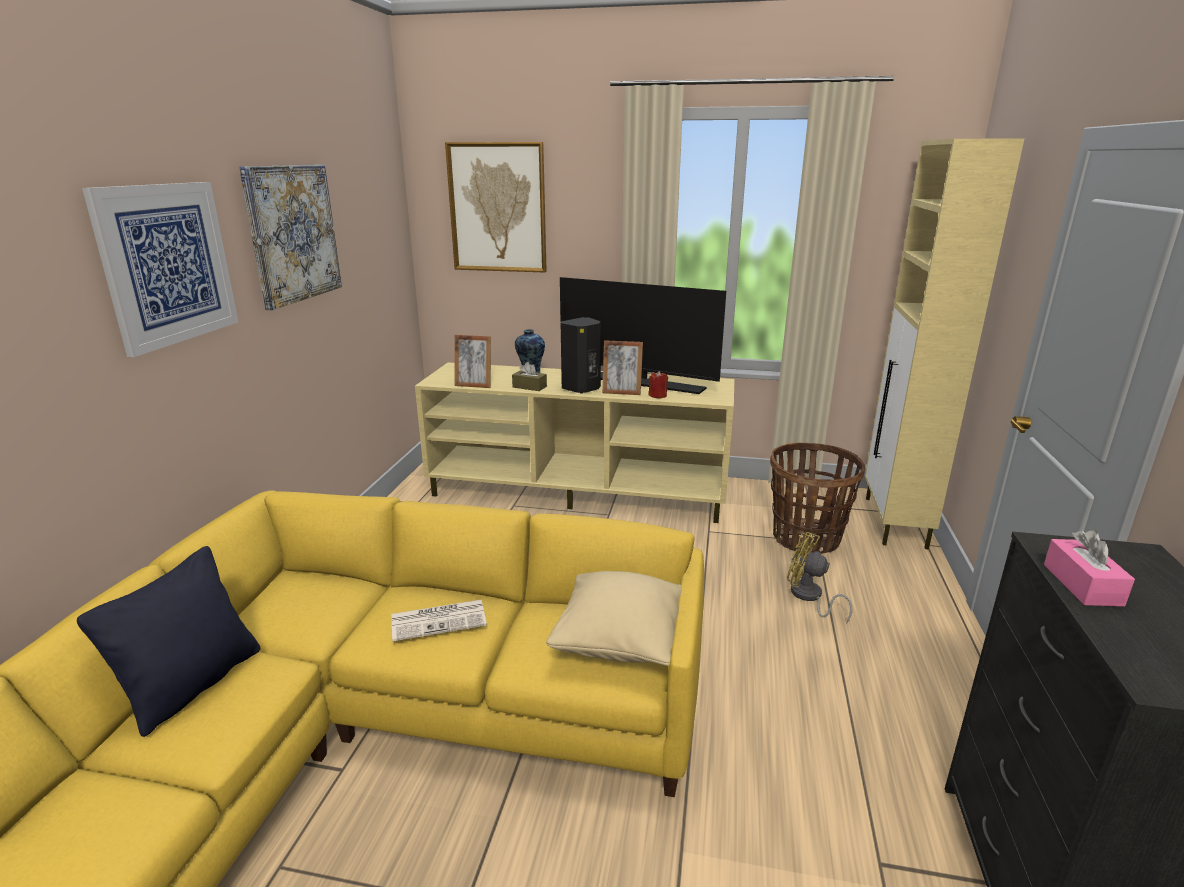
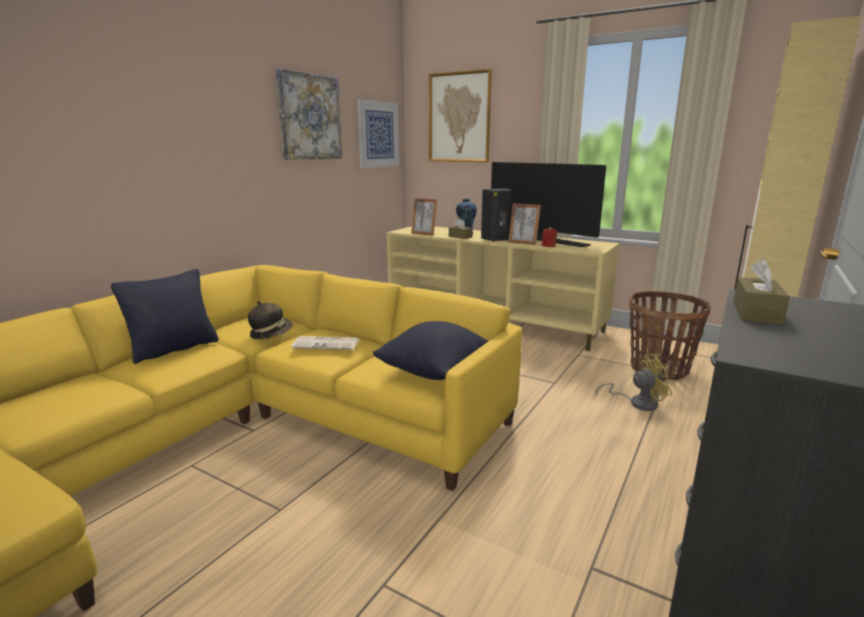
camera: 20 degrees right, 5 degrees down
picture [82,182,238,357] -> picture moved to [357,99,399,168]
beige pillow [546,571,681,666] -> black pillow [373,321,489,380]
yellow fan [787,532,852,624] -> yellow fan turned 120 degrees clockwise [595,354,672,411]
pink tissue box [1044,530,1135,607] -> brown tissue box [733,258,790,325]
none -> hat [248,301,293,340]

